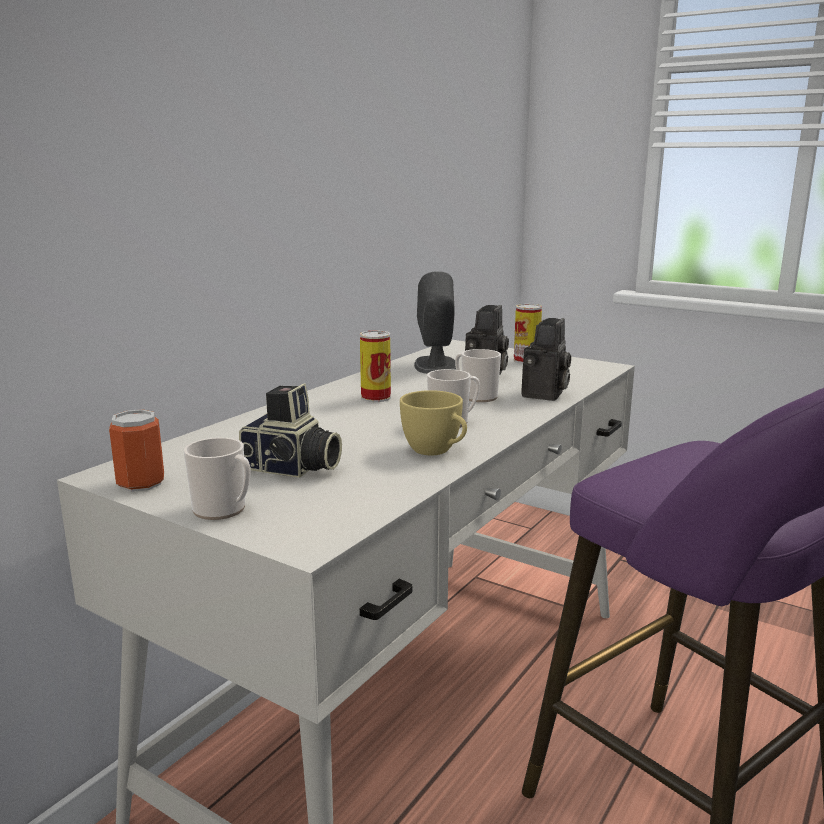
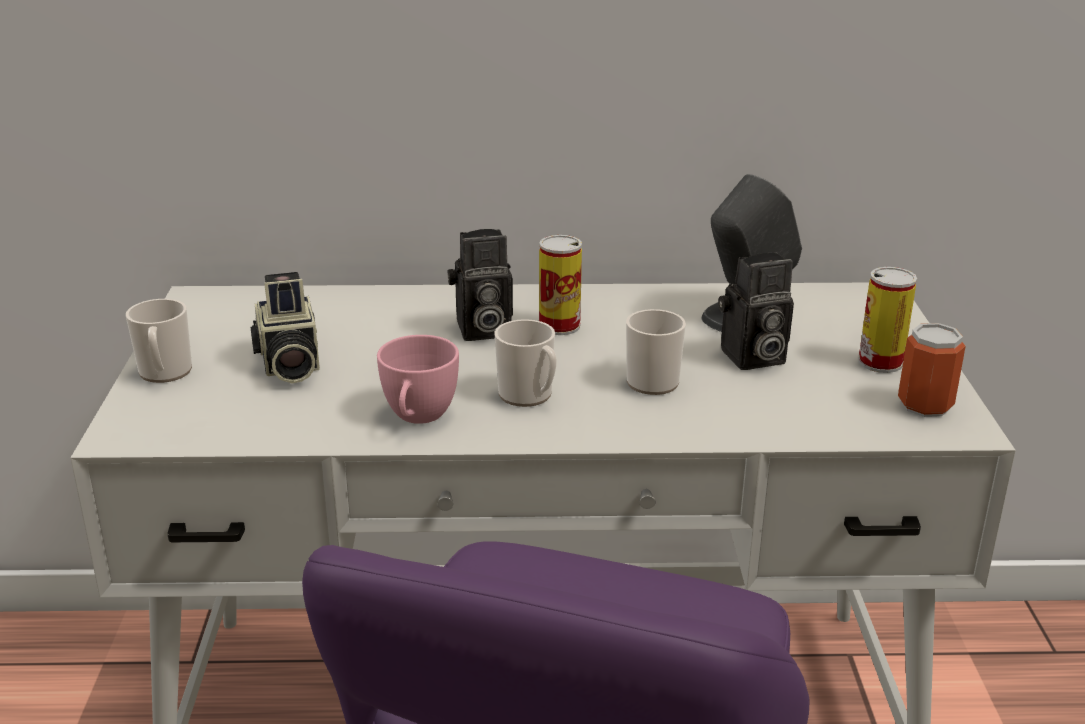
camera: 55 degrees right, 10 degrees up
can [109,410,164,492] -> can moved to [898,323,966,417]
yellow cup [400,390,467,455] -> pink cup [377,335,459,424]
camera [521,318,571,401] -> camera moved to [448,229,513,341]

